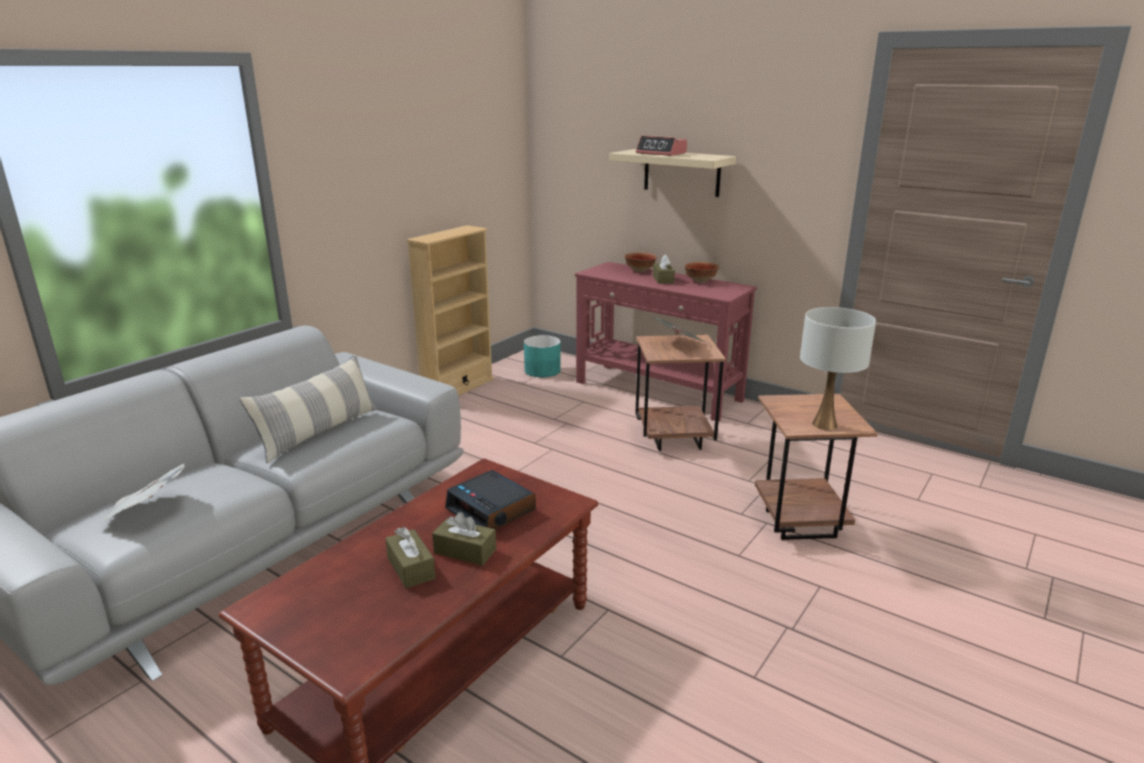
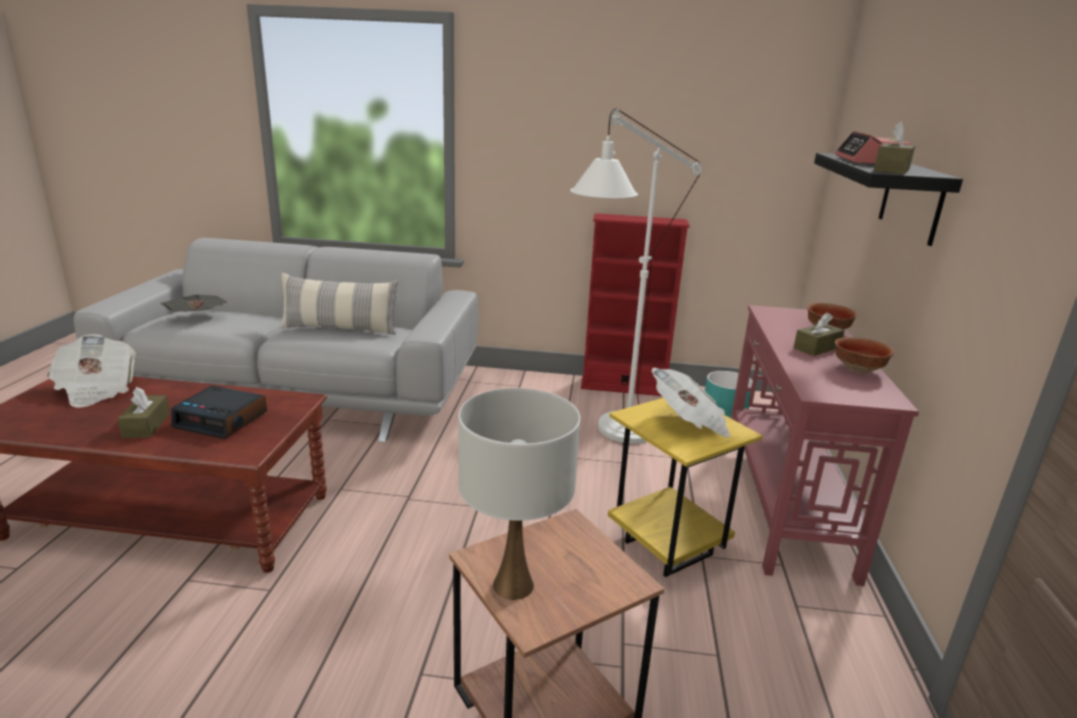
camera: 60 degrees right, 0 degrees up
brown tissue box [385,527,436,588] -> brown tissue box moved to [874,122,915,174]
beige bookcase [407,225,494,396] -> red bookcase [581,213,690,396]
alarm clock [445,470,536,530] -> alarm clock turned 90 degrees counterclockwise [171,386,267,439]
beige shelf [609,149,736,197] -> black shelf [814,153,963,246]
brown side table [635,335,726,451] -> yellow side table [608,398,763,577]
none -> newspaper [47,334,136,408]
none -> white floor lamp [570,108,702,444]

